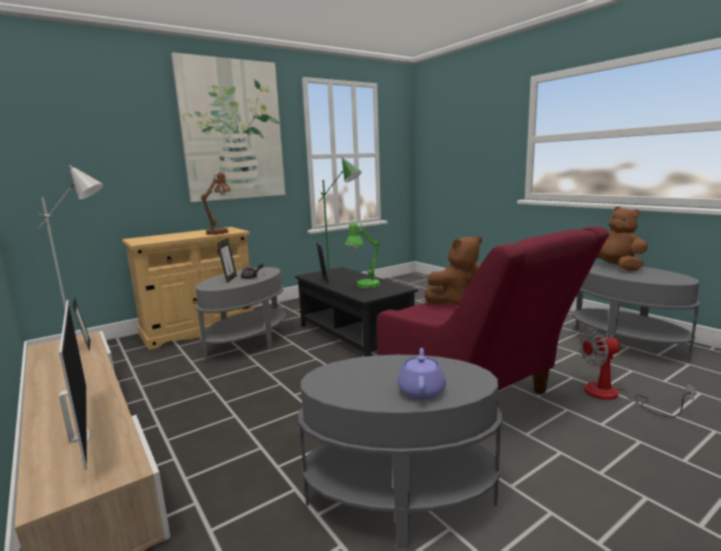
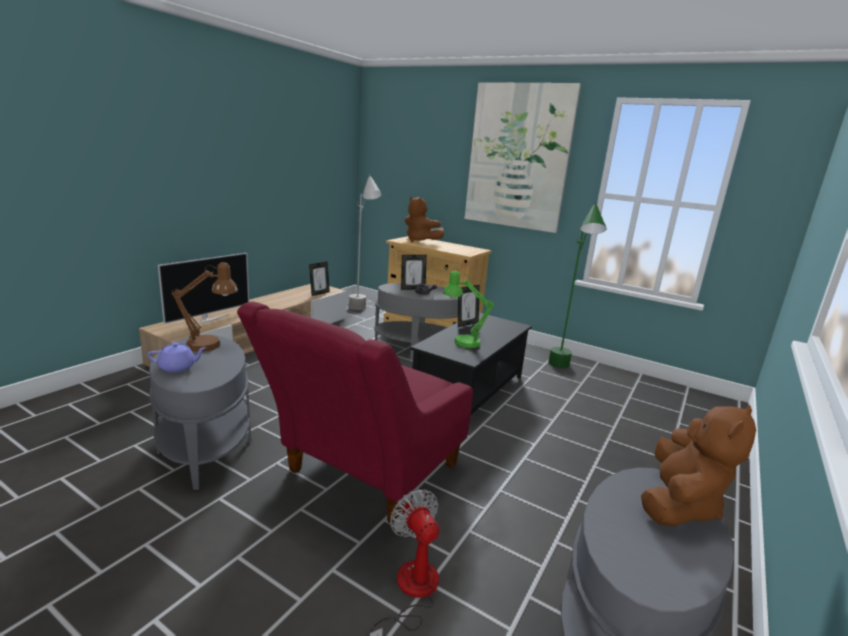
camera: 65 degrees right, 5 degrees up
brown table lamp [201,172,231,235] -> brown table lamp moved to [172,262,238,352]
brown plush toy [425,236,482,305] -> brown plush toy moved to [405,197,444,242]

